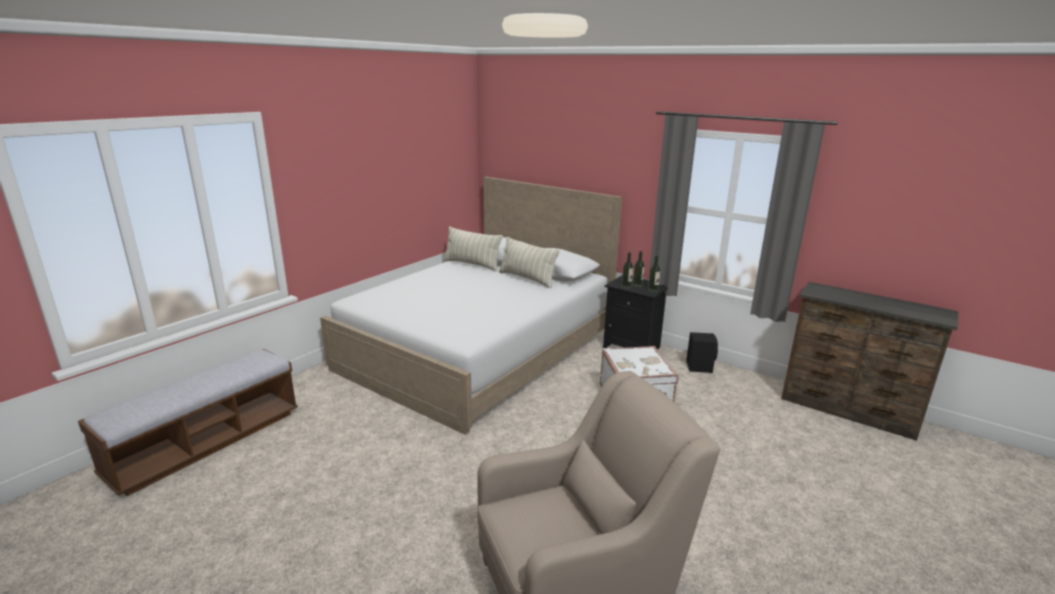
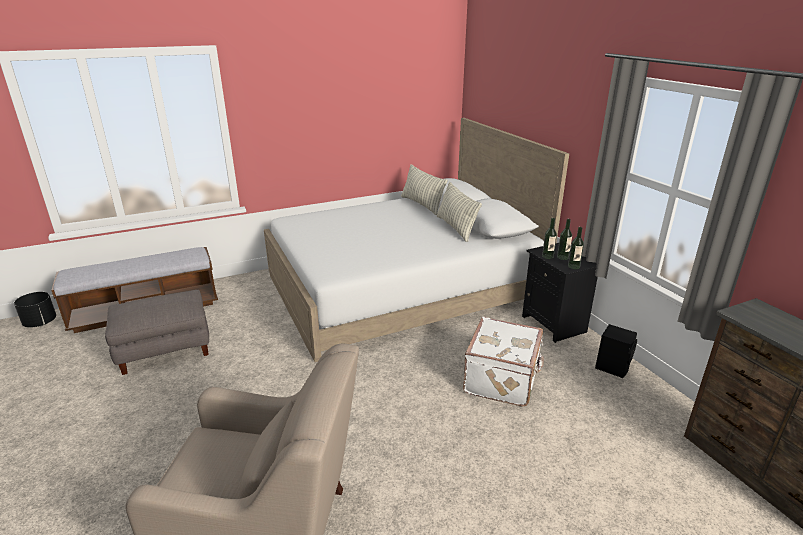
camera: 30 degrees right, 5 degrees up
none -> black planter [14,292,56,327]
none -> grey ottoman [105,290,209,375]

